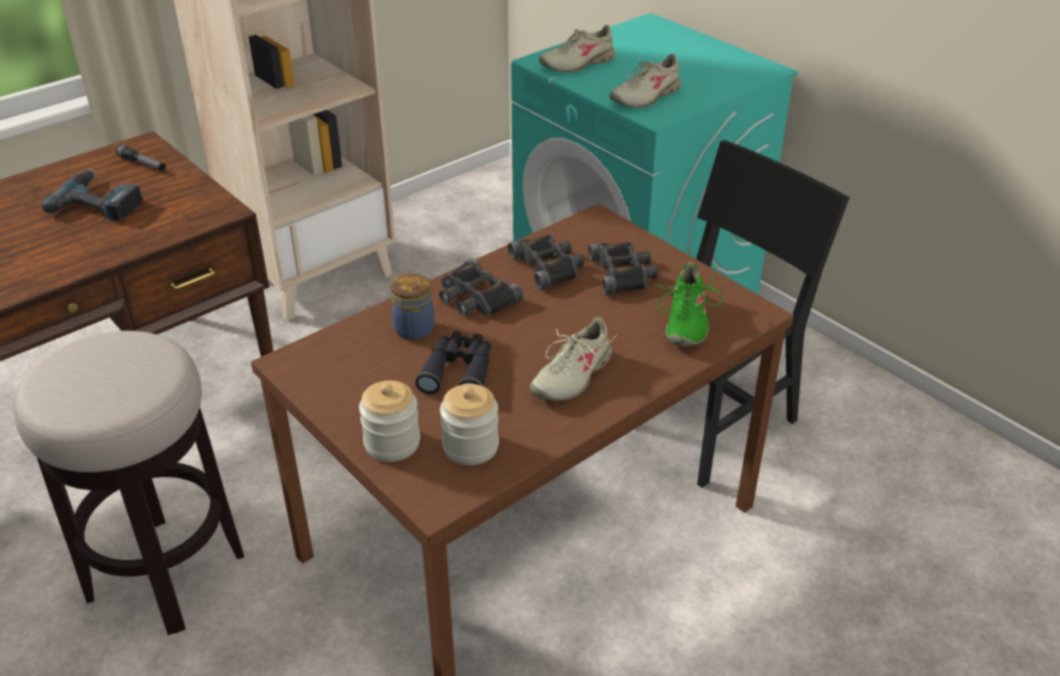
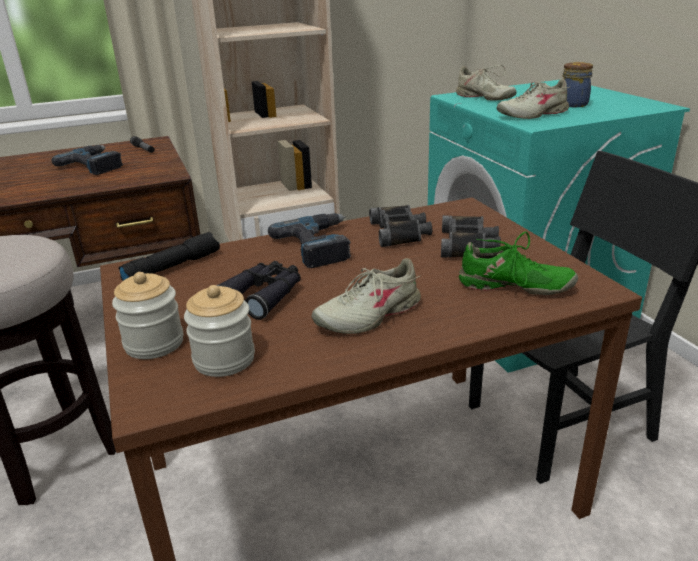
camera: 20 degrees right, 10 degrees down
jar [391,273,434,340] -> jar moved to [562,62,593,107]
black binoculars [439,258,524,316] -> power drill [268,213,351,268]
beige shoe [539,25,615,72] -> beige shoe turned 120 degrees counterclockwise [456,65,517,101]
green shoe [654,262,723,346] -> green shoe turned 105 degrees counterclockwise [459,232,578,295]
none -> black flashlight [118,232,220,281]

